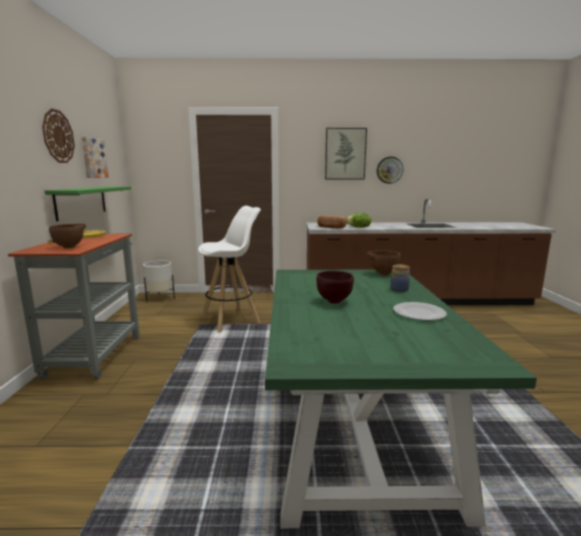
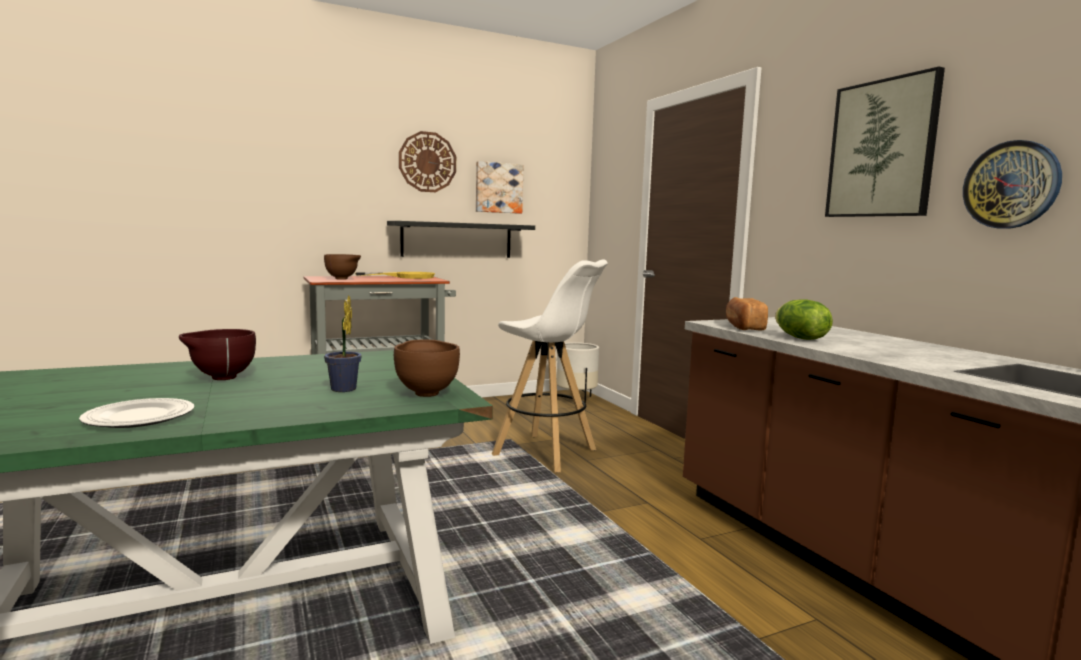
camera: 65 degrees right, 5 degrees down
green shelf [45,186,131,221] -> black shelf [387,221,535,258]
jar [390,264,410,292] -> none
none -> potted plant [324,295,362,392]

